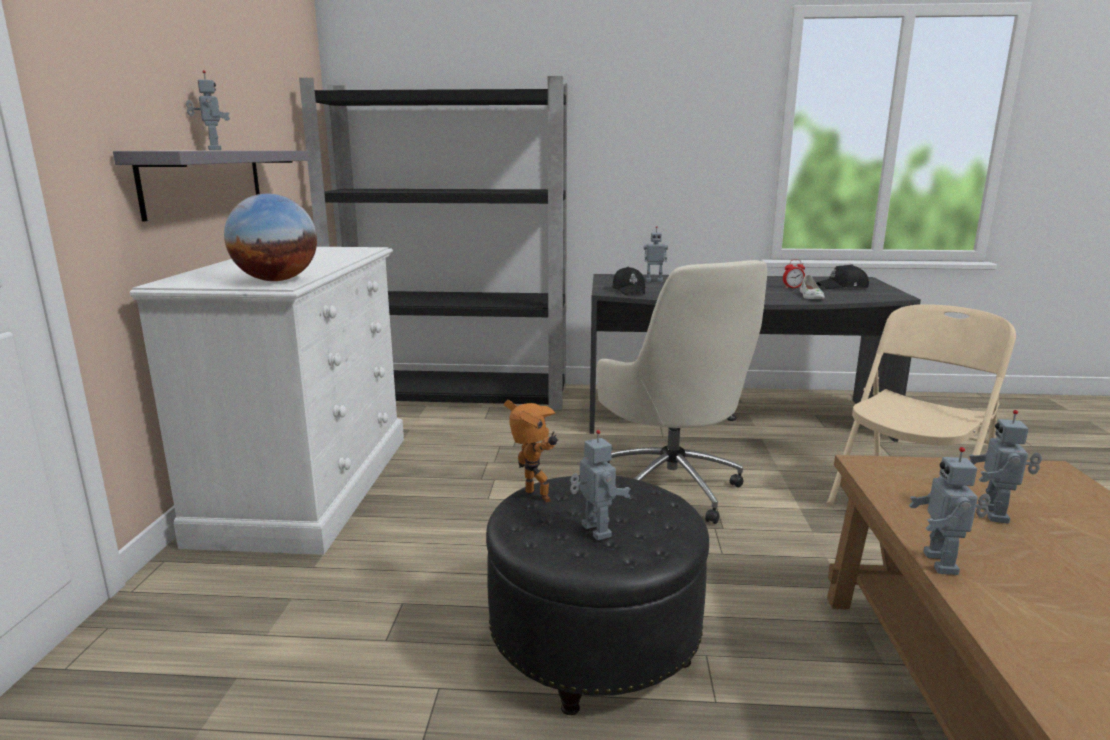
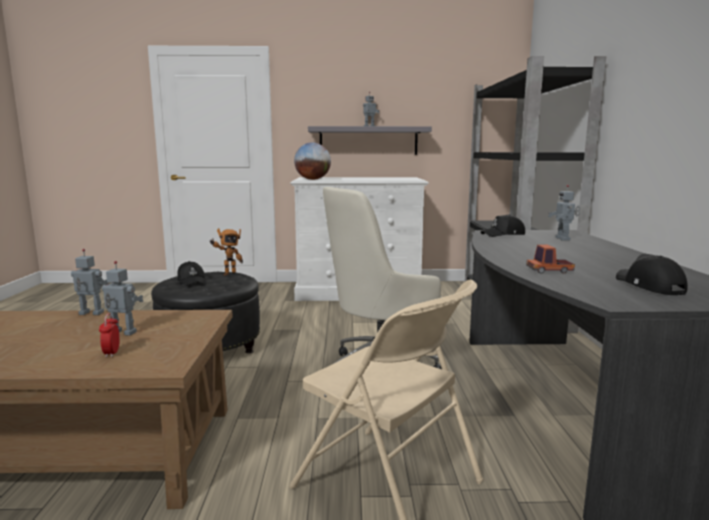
camera: 85 degrees right, 5 degrees down
toy robot [570,430,631,541] -> black cap [177,261,205,286]
alarm clock [783,259,805,288] -> alarm clock moved to [99,313,120,357]
white shoe [800,275,825,299] -> toy truck [526,245,575,274]

